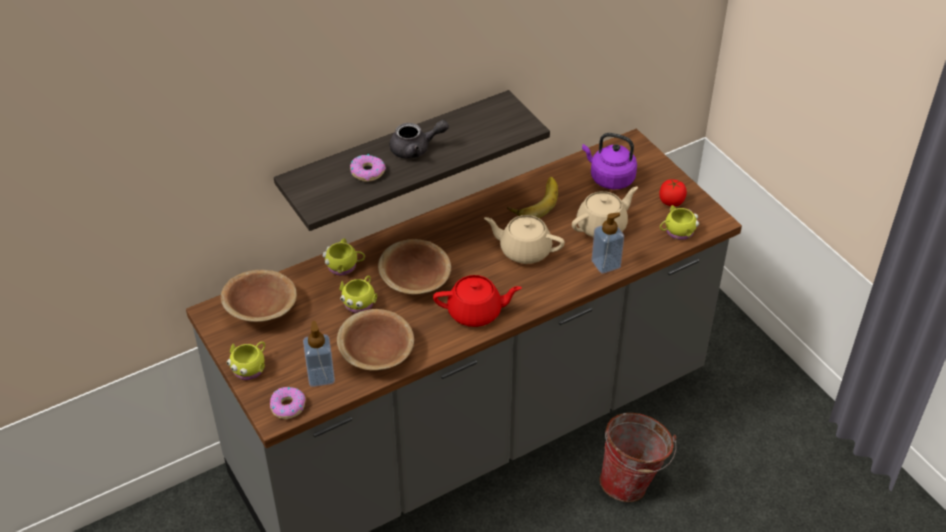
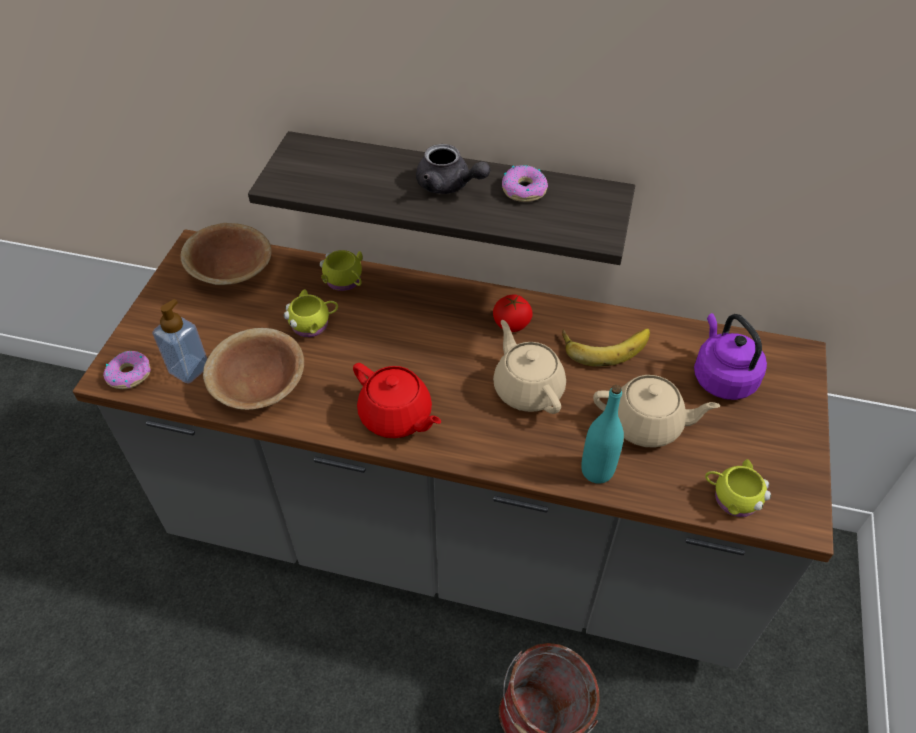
camera: 45 degrees right, 5 degrees up
yellow mug [227,341,265,380] -> none
donut [350,154,386,182] -> donut moved to [502,165,548,202]
brown bowl [378,239,451,295] -> none
soap dispenser [592,212,624,274] -> turquoise bottle [581,385,624,484]
tomato [659,179,687,206] -> tomato moved to [493,294,533,332]

